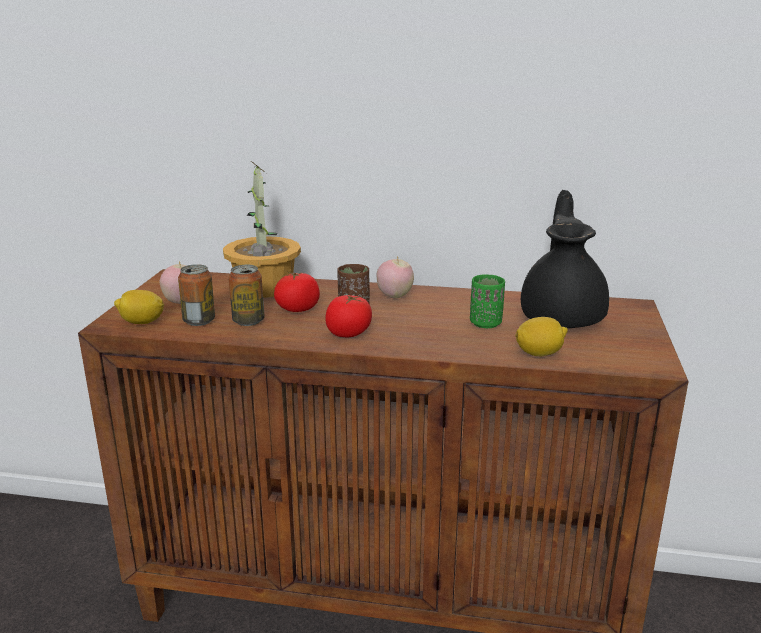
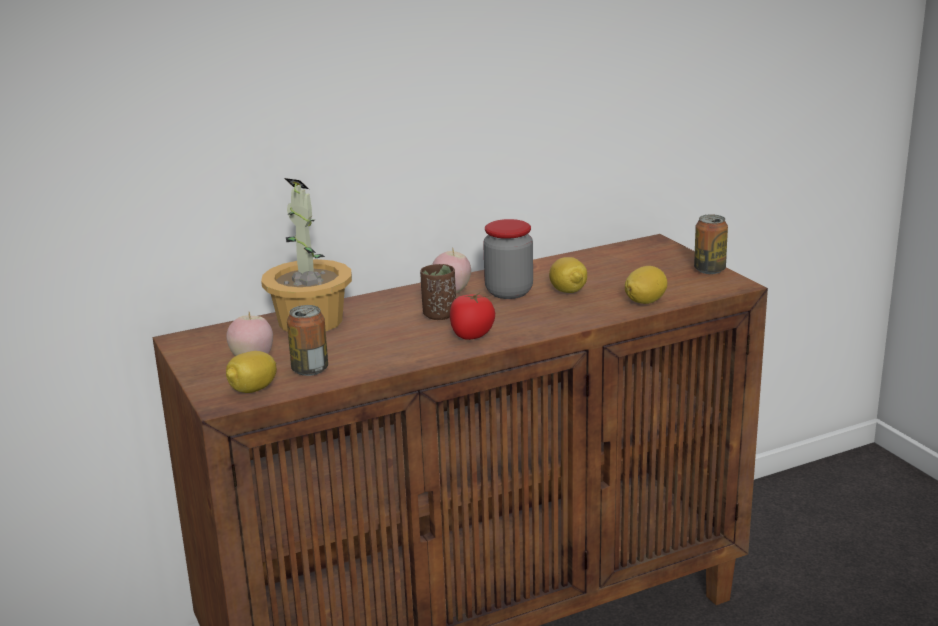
camera: 35 degrees left, 0 degrees up
can [228,264,265,326] -> can moved to [694,214,728,274]
tomato [274,272,320,312] -> none
green cup [470,274,505,328] -> lemon [549,257,587,293]
black teapot [521,190,609,328] -> none
none -> jar [483,219,533,299]

